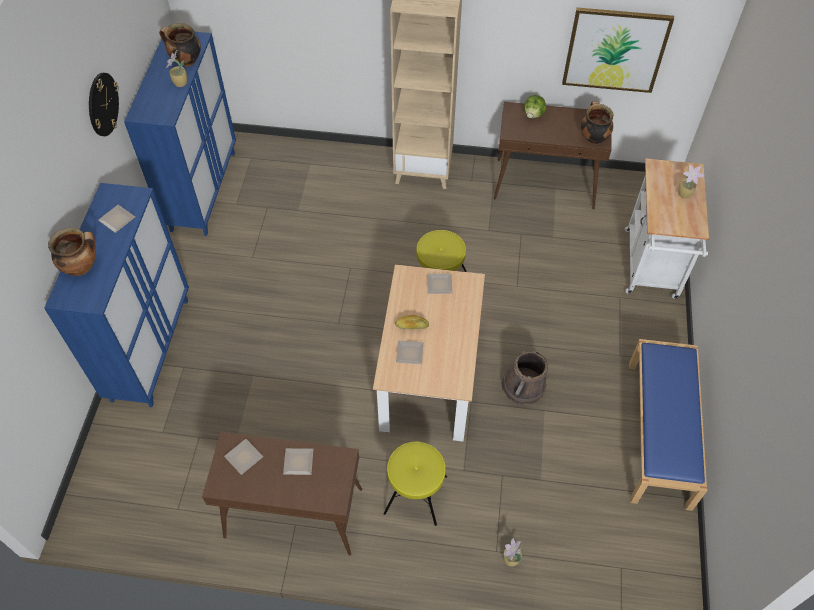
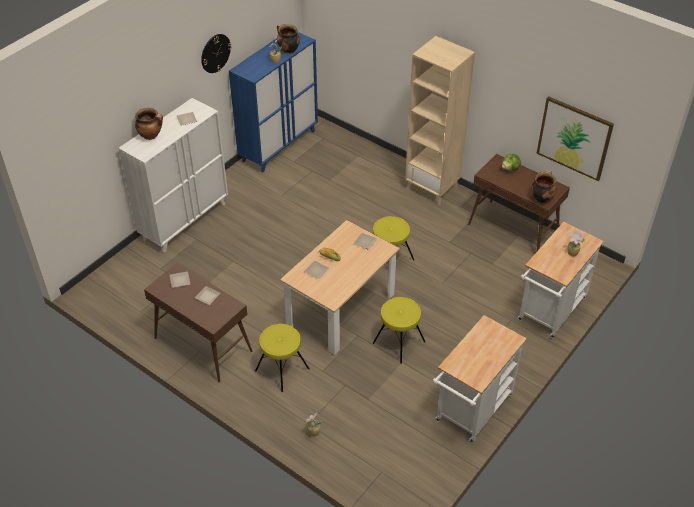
camera: 30 degrees right, 10 degrees down
blue cabinet [44,183,189,407] -> white cabinet [119,98,228,253]
brown bucket [501,351,548,405] -> yellow stool [372,297,425,364]
blue bench [629,339,707,511] -> white cart [433,315,527,443]

